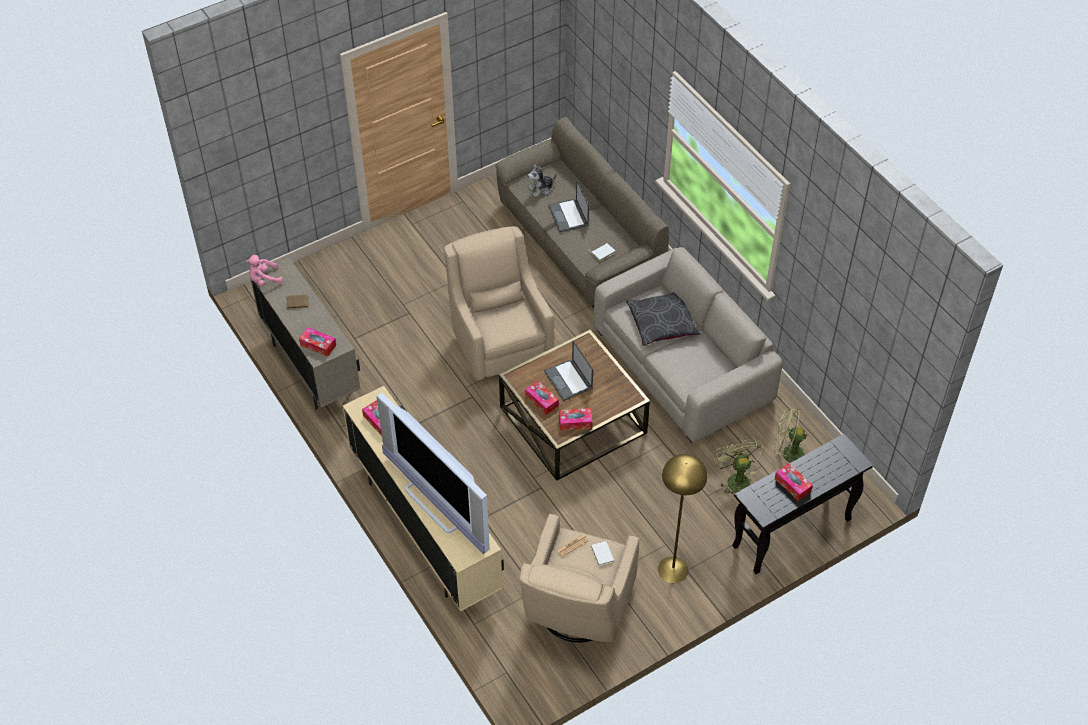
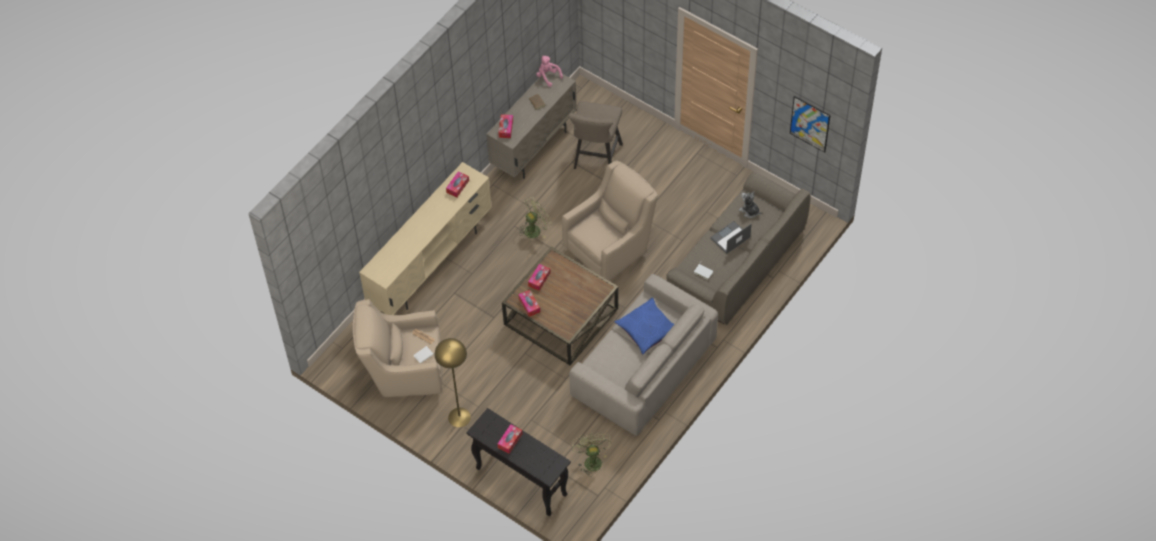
camera: 70 degrees right, 5 degrees up
television [376,393,490,554] -> none
laptop [544,340,593,401] -> none
grey pillow [626,292,701,346] -> blue pillow [614,298,674,354]
green fan [714,437,764,495] -> green fan moved to [520,197,552,238]
none -> beige stool [569,101,623,169]
none -> picture [790,96,830,153]

